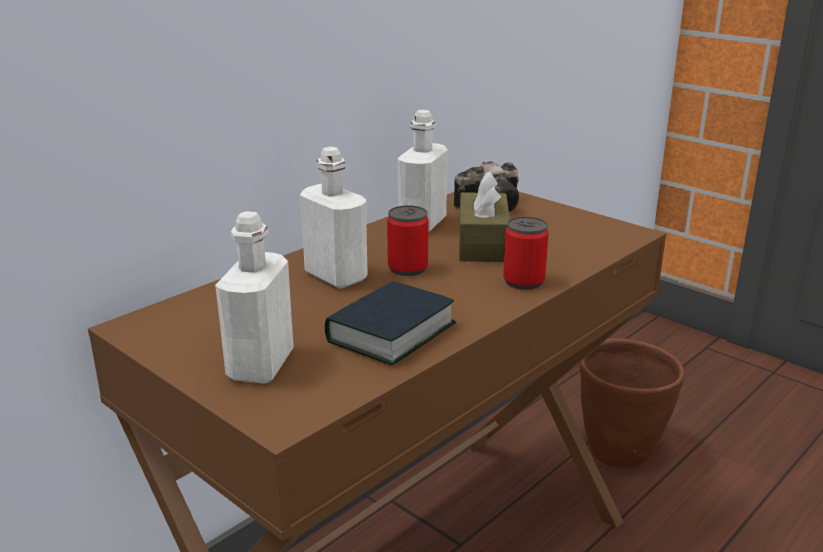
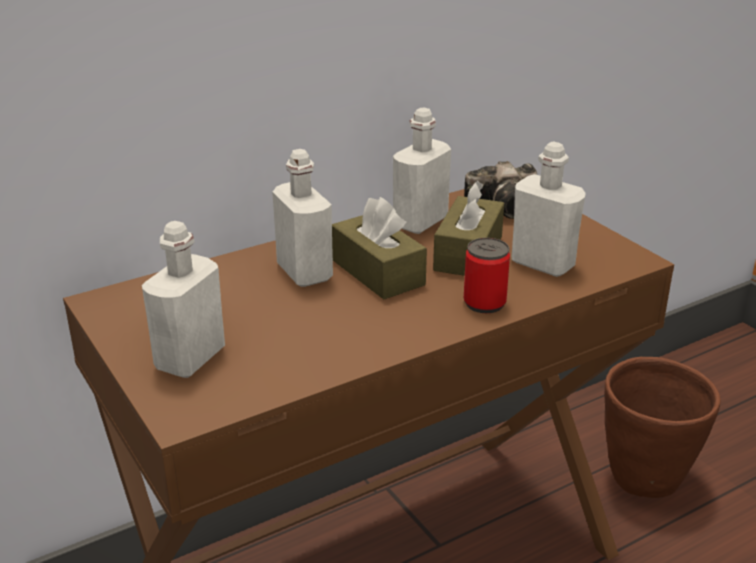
camera: 15 degrees right, 5 degrees up
book [325,281,456,365] -> none
can [387,205,428,276] -> brown tissue box [332,197,427,299]
none -> white bottle [512,142,586,277]

